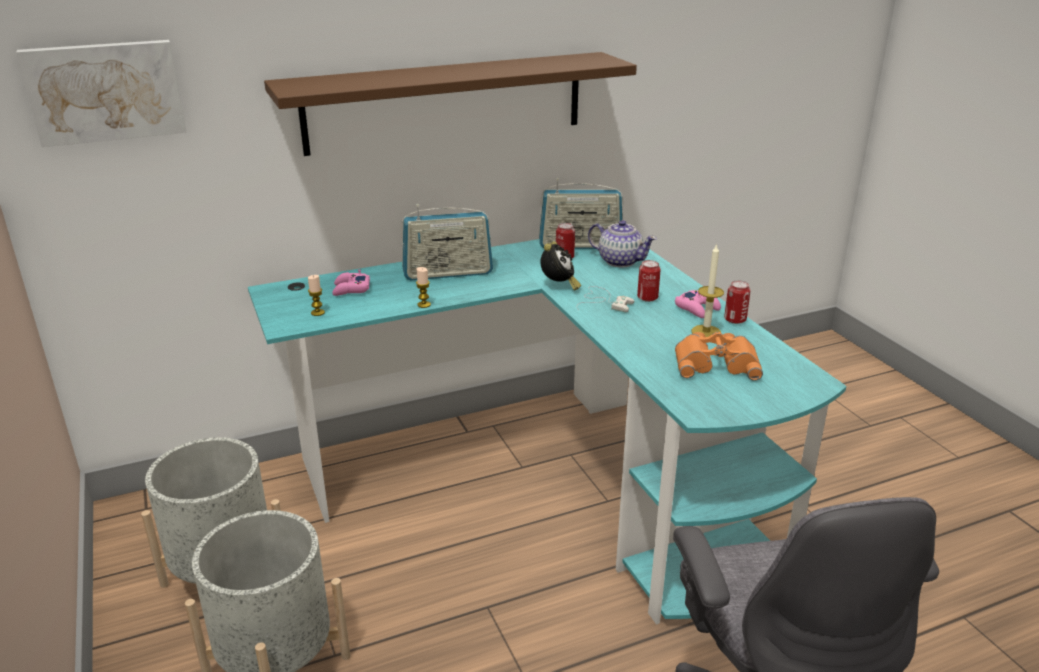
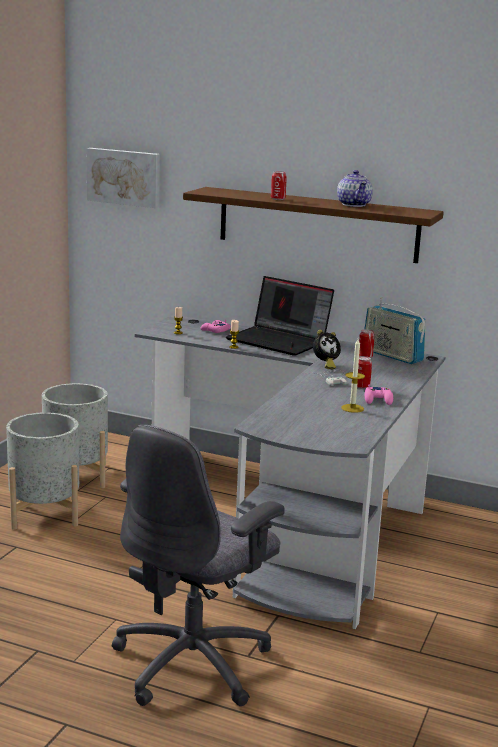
camera: 45 degrees right, 10 degrees down
turquoise desk [248,239,847,625] -> grey desk [135,315,446,629]
radio [401,204,493,280] -> laptop [226,276,334,356]
teapot [588,220,657,268] -> teapot moved to [337,170,373,207]
orange binoculars [675,332,763,381] -> none
can [724,280,751,324] -> can moved to [271,171,287,200]

